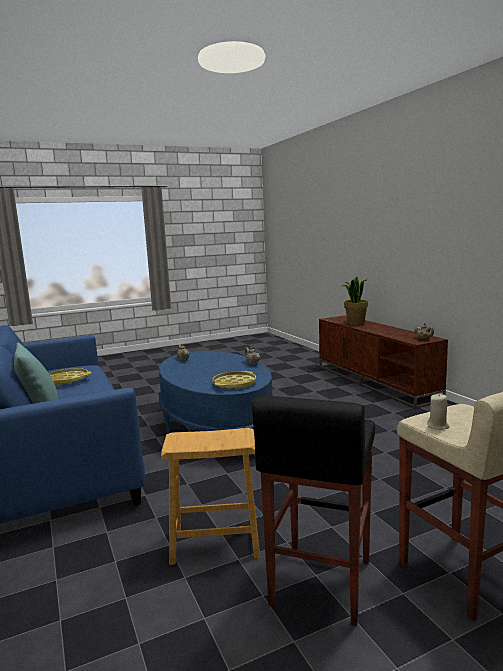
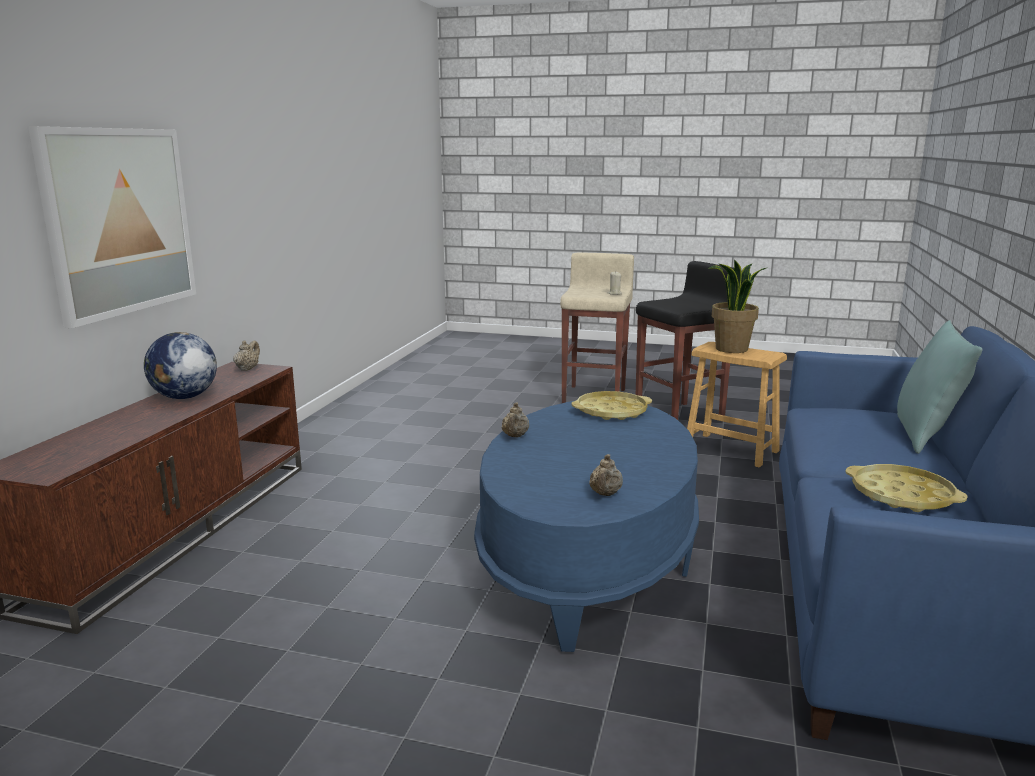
camera: 140 degrees left, 5 degrees up
potted plant [343,276,368,325] -> potted plant moved to [708,259,766,353]
none -> picture [28,126,196,328]
none -> globe [144,332,217,399]

